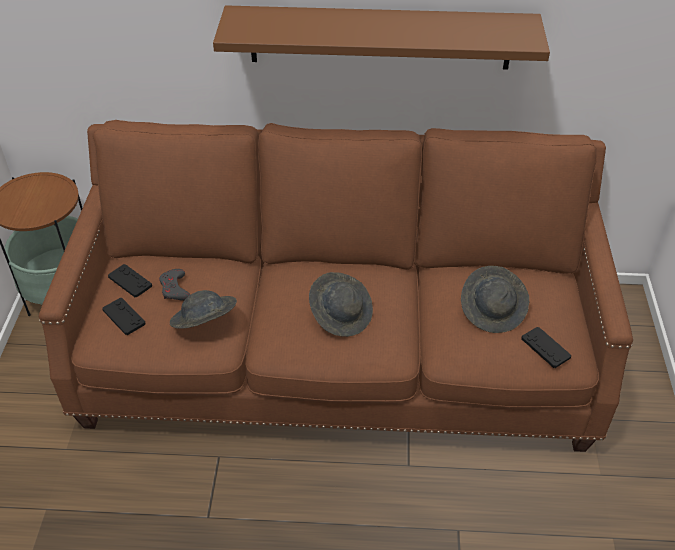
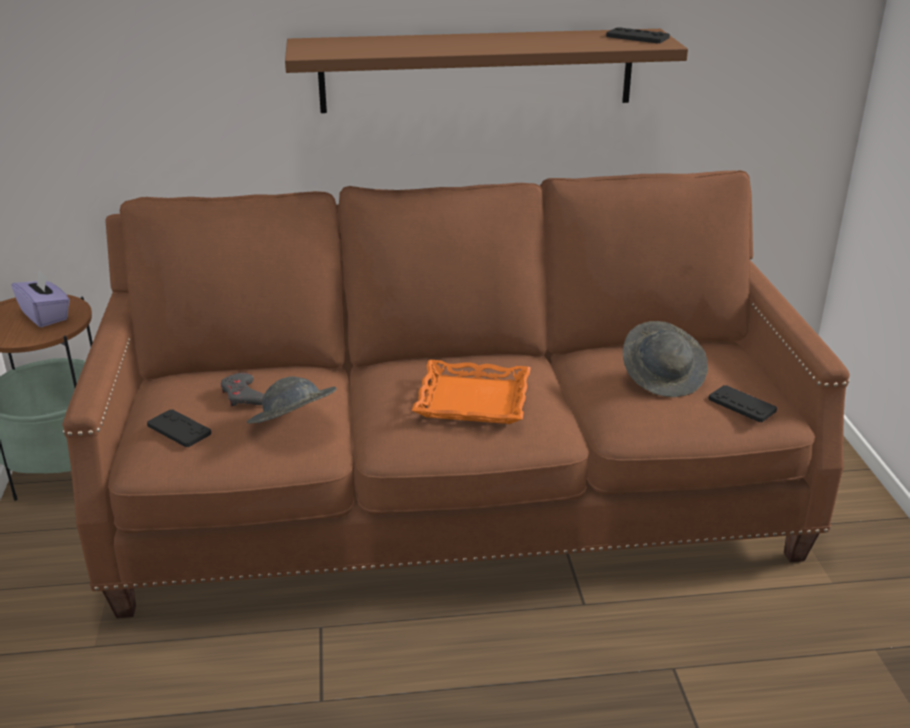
camera: 10 degrees left, 15 degrees down
black game controller [108,264,152,298] -> black game controller moved to [606,27,670,43]
grey hat [309,272,373,337] -> orange tray [412,360,531,424]
none -> purple tissue box [12,270,70,327]

